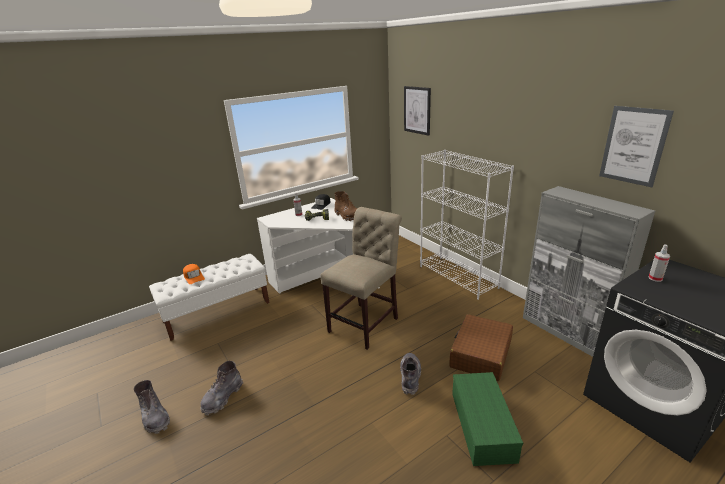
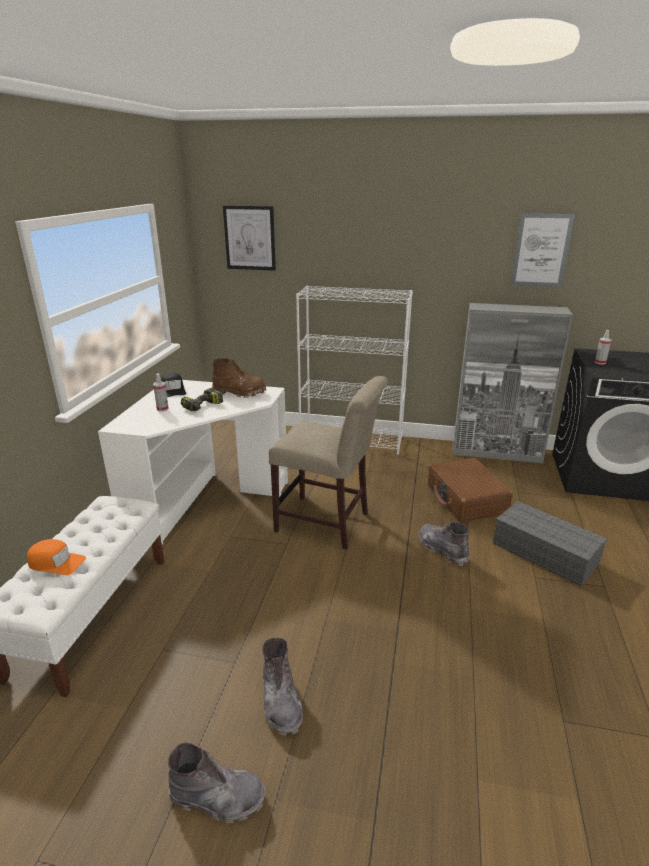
camera: 45 degrees left, 0 degrees up
beige chair [320,207,402,350] -> beige chair turned 120 degrees clockwise [269,376,388,550]
green storage box [452,372,523,466] -> grey storage box [493,501,608,586]

